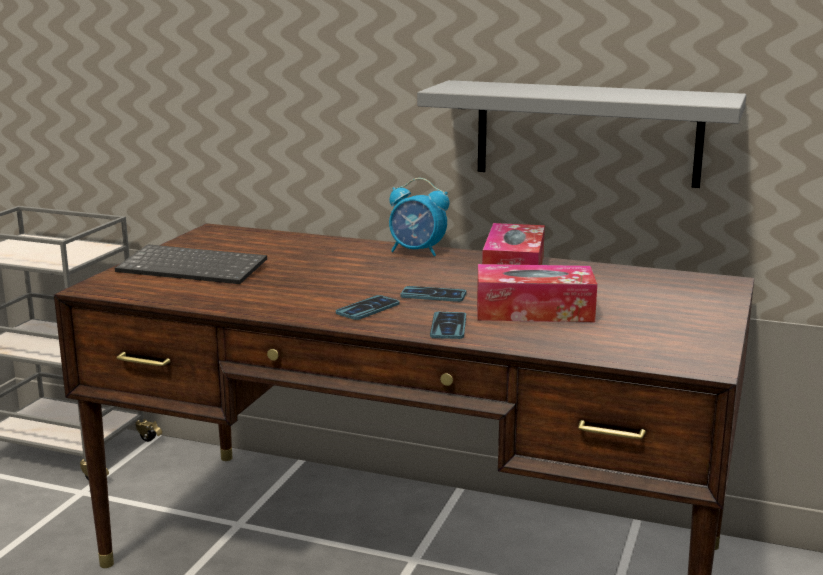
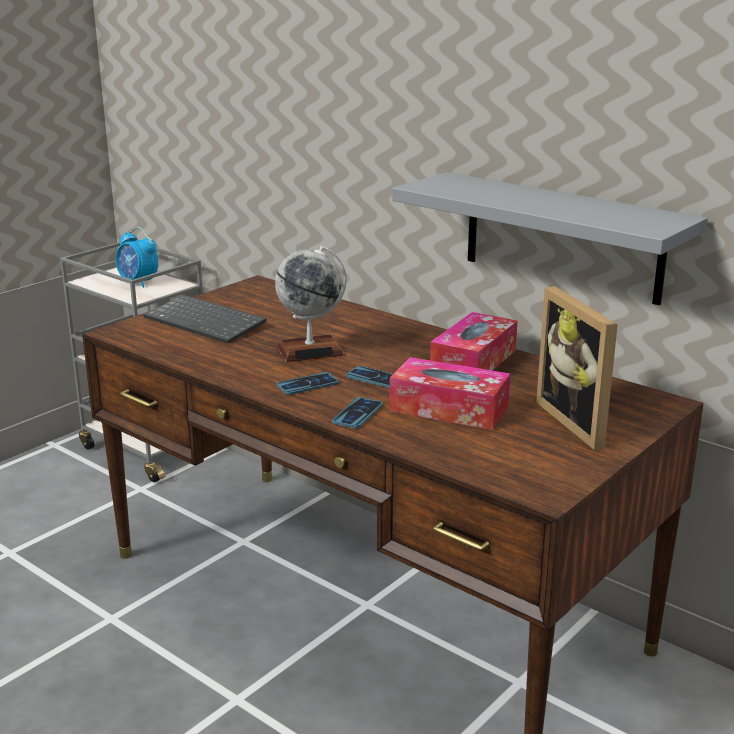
camera: 20 degrees right, 5 degrees up
alarm clock [389,178,449,256] -> alarm clock moved to [116,227,158,288]
none -> globe [275,246,347,362]
none -> picture frame [536,286,618,450]

